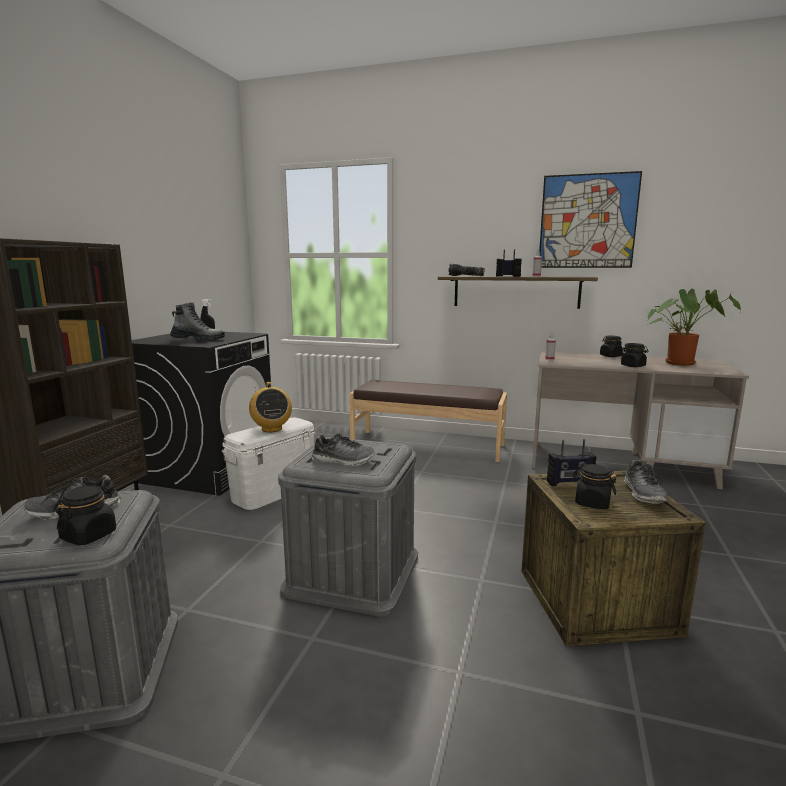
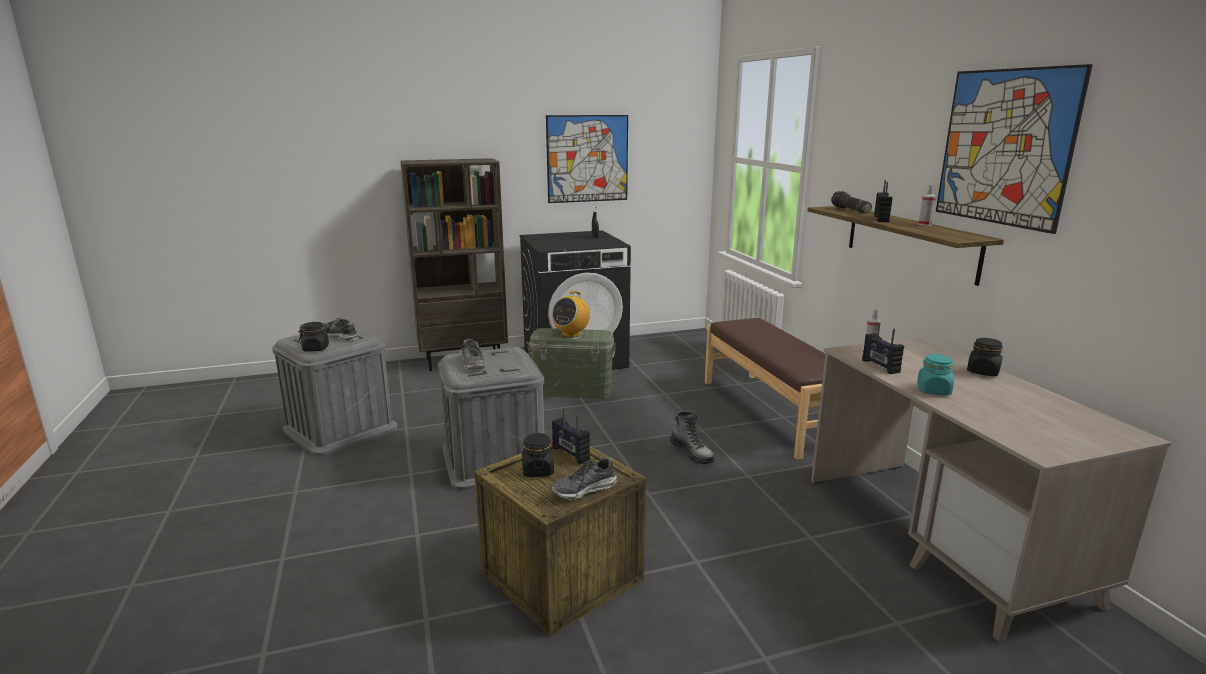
camera: 55 degrees right, 5 degrees up
boot [170,302,225,341] -> boot moved to [670,411,715,464]
white storage box [222,418,315,510] -> green storage box [527,328,616,399]
black jar [621,343,648,367] -> turquoise jar [917,354,954,395]
potted plant [648,289,741,366] -> none
none -> picture [546,115,628,203]
none -> radio [862,323,904,374]

